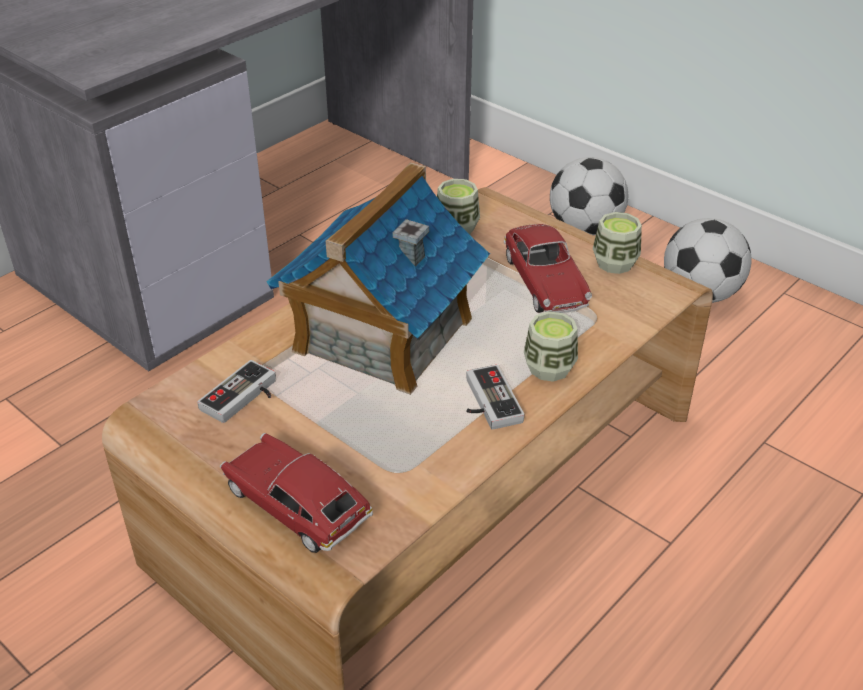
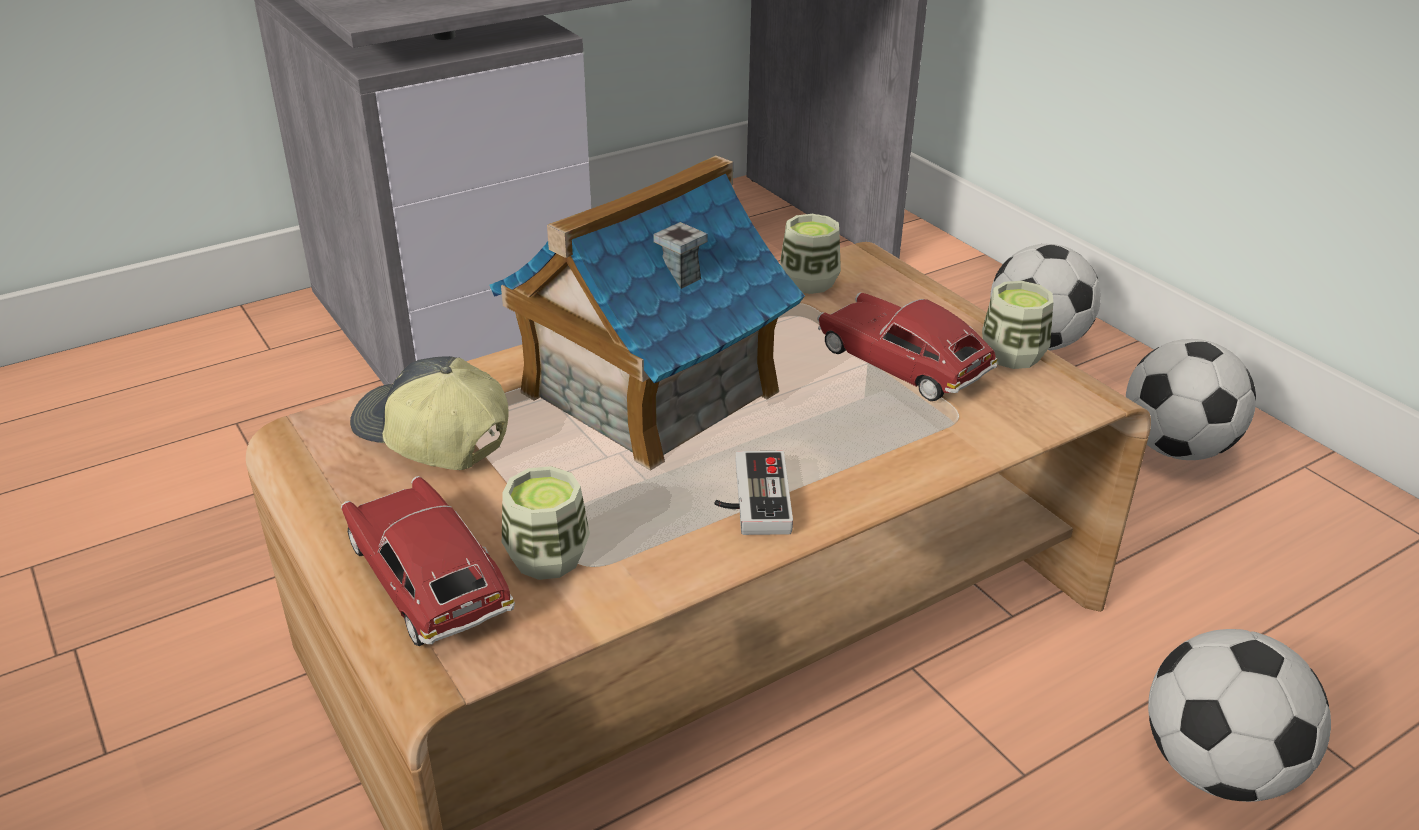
camera: 15 degrees right, 5 degrees down
game controller [197,360,276,423] -> cap [350,356,509,470]
toy car [504,224,592,313] -> toy car turned 135 degrees clockwise [817,292,997,401]
cup [524,311,578,382] -> cup moved to [502,466,590,580]
none -> football [1148,629,1331,802]

